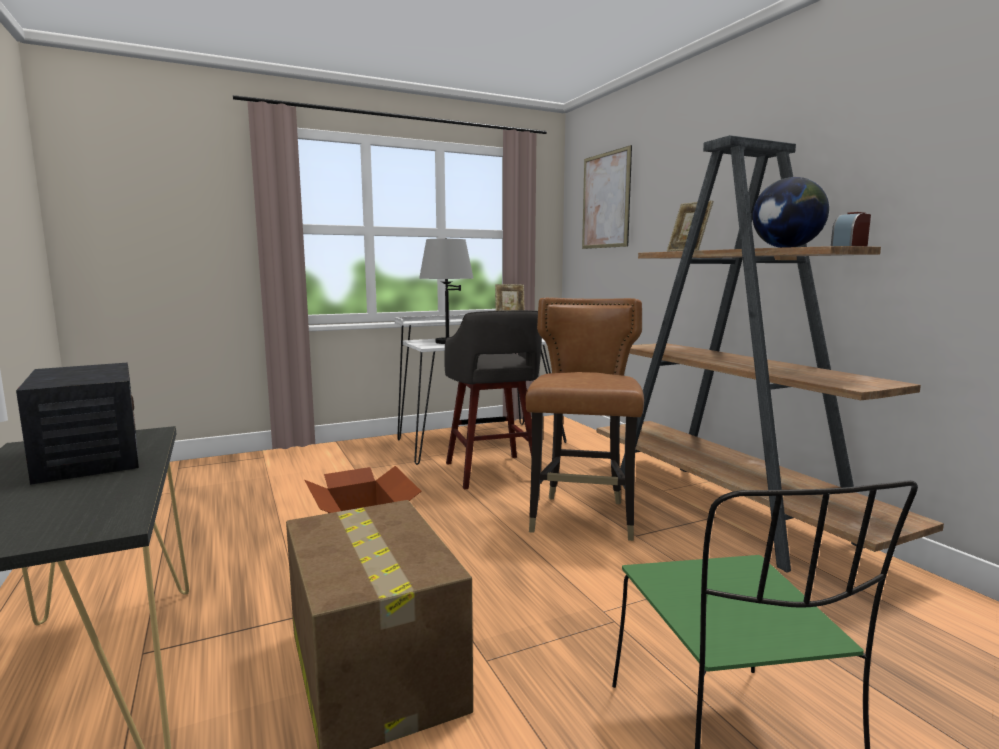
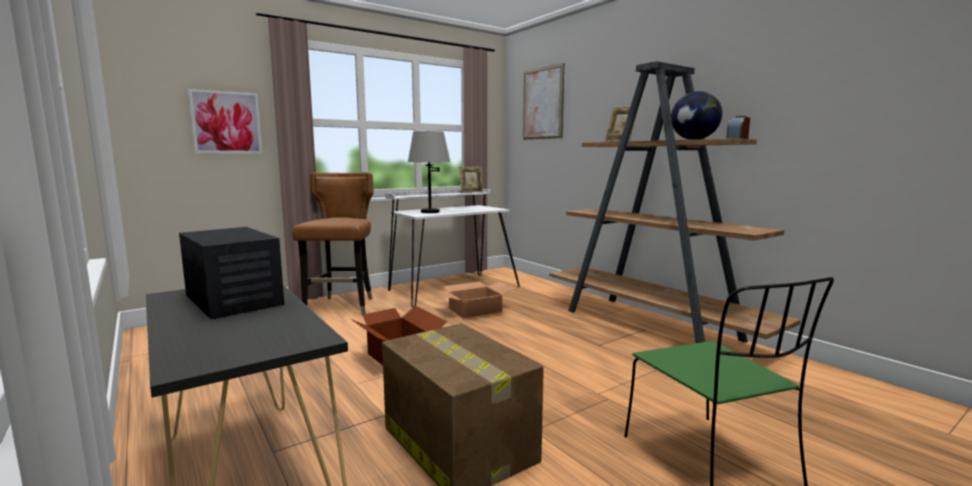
camera: 10 degrees left, 0 degrees up
grey stool [444,310,542,489] -> cardboard box [437,281,514,318]
brown chair [526,298,644,541] -> brown chair moved to [292,172,374,315]
none -> picture [188,89,262,154]

